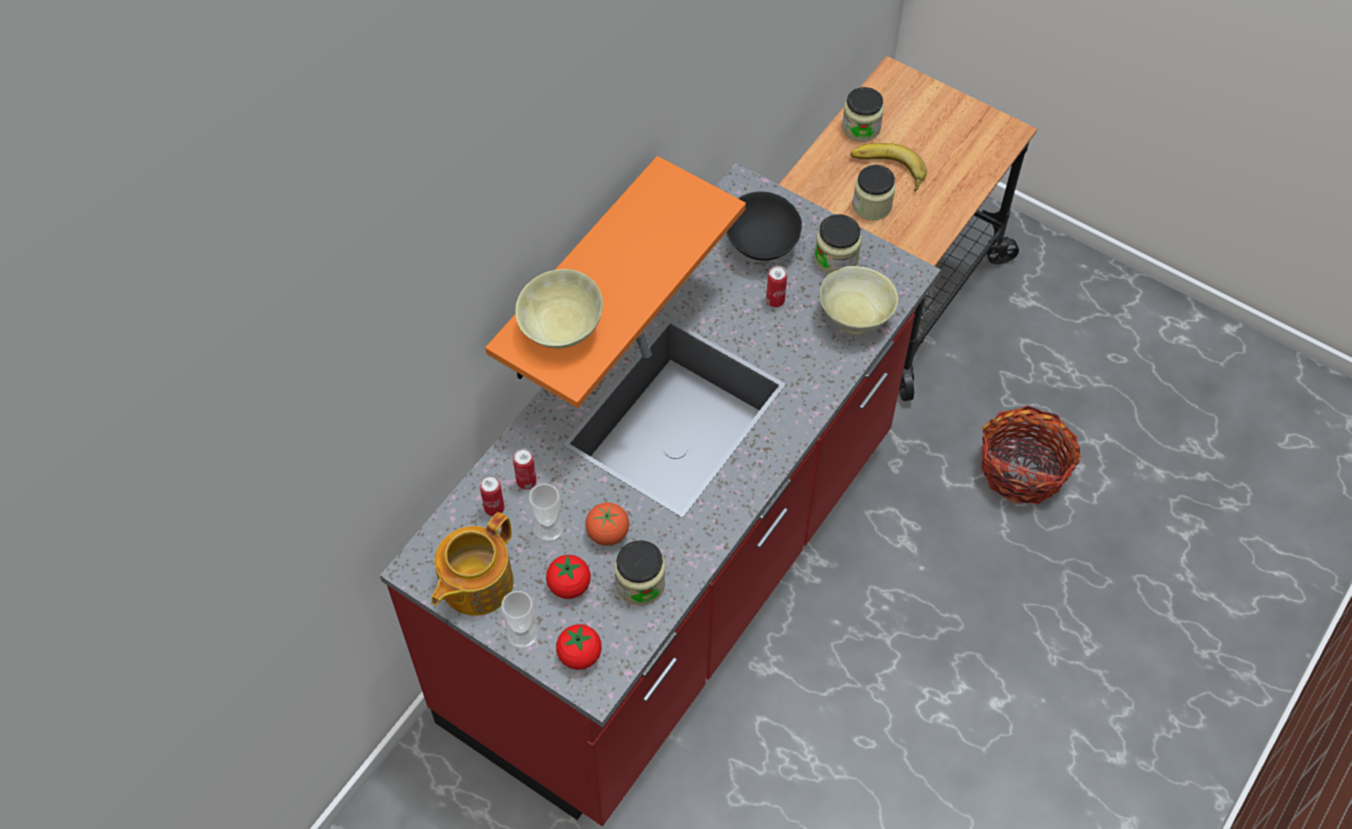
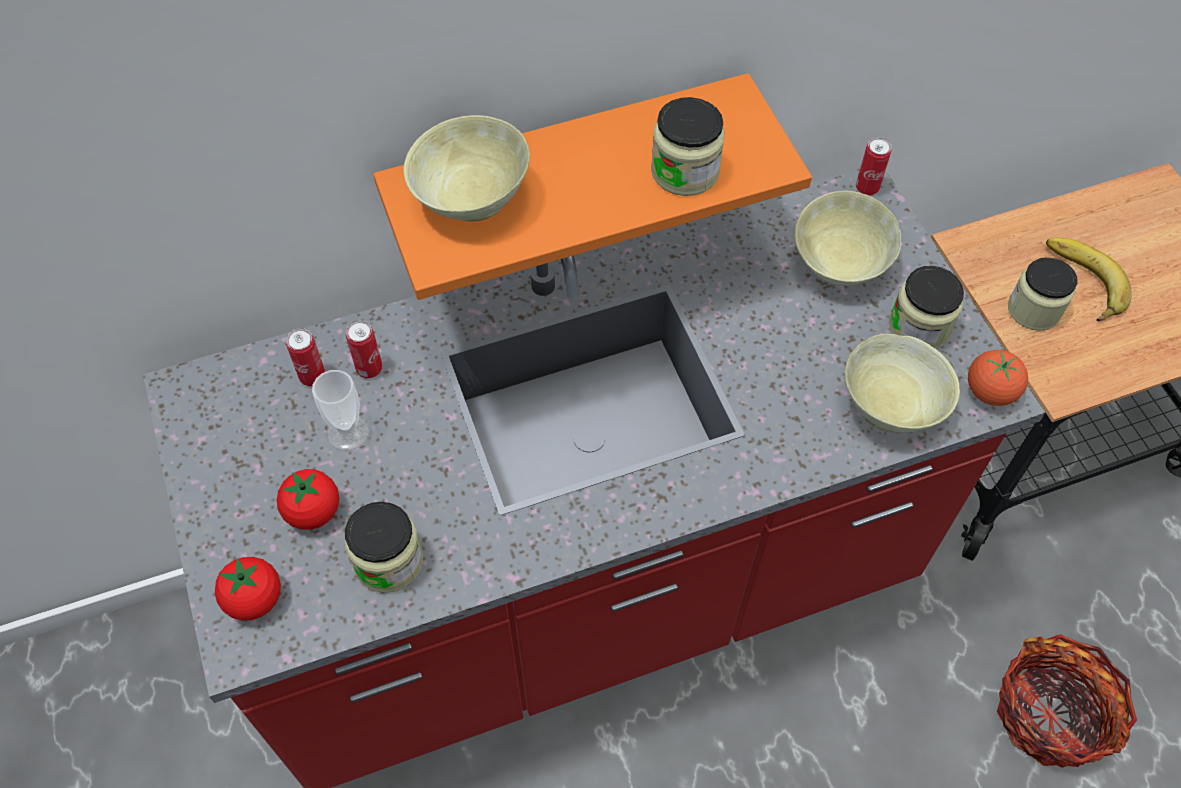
camera: 35 degrees right, 0 degrees up
teapot [431,512,513,616] -> none
cup [501,591,538,648] -> none
tomato [585,502,629,546] -> tomato moved to [968,350,1028,406]
black bowl [726,191,802,261] -> beige bowl [794,191,901,286]
can [766,265,787,307] -> can moved to [856,137,892,195]
jar [842,87,884,142] -> jar moved to [651,97,725,196]

